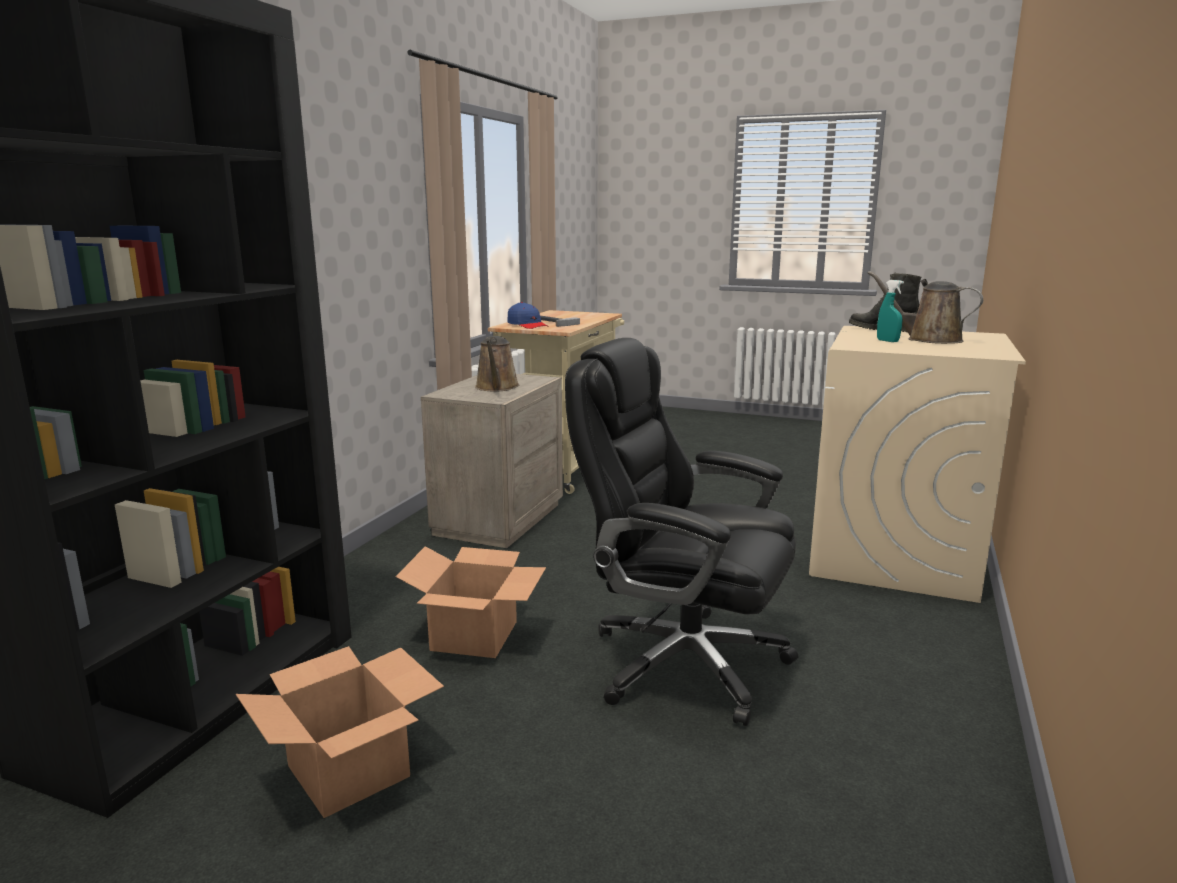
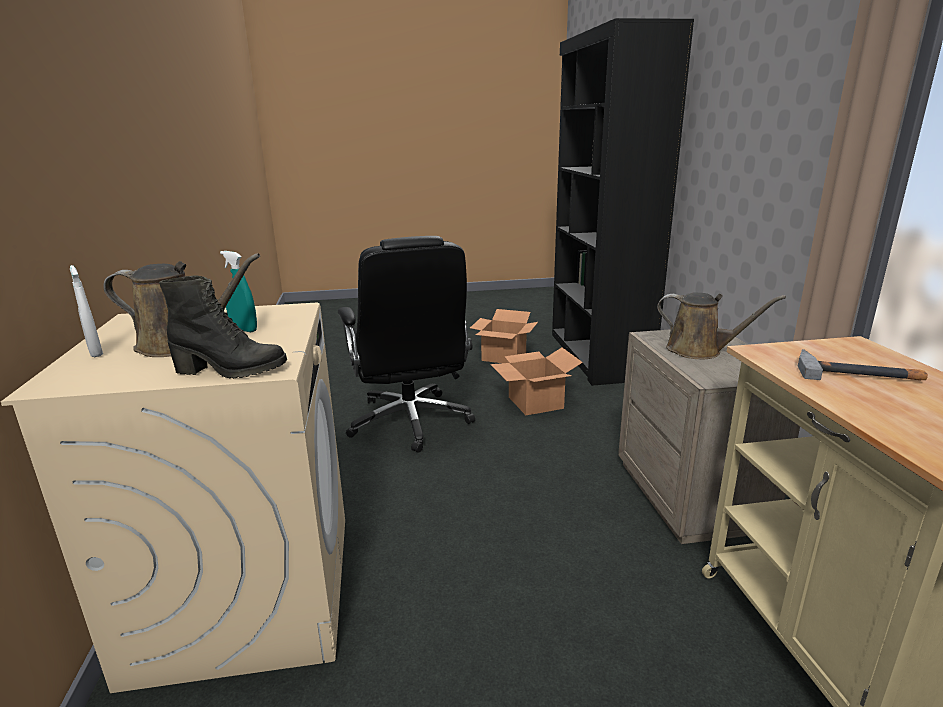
camera: 150 degrees right, 5 degrees up
brown watering can [475,336,519,392] -> brown watering can turned 150 degrees clockwise [657,293,786,359]
blue cap [508,302,549,329] -> none
black office chair [565,338,798,726] -> black office chair turned 75 degrees clockwise [338,236,475,453]
none -> white spray bottle [70,265,103,357]

